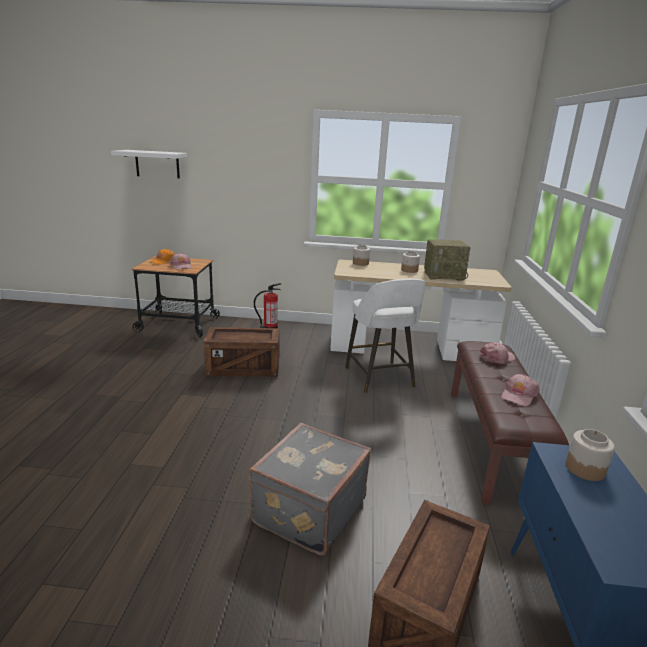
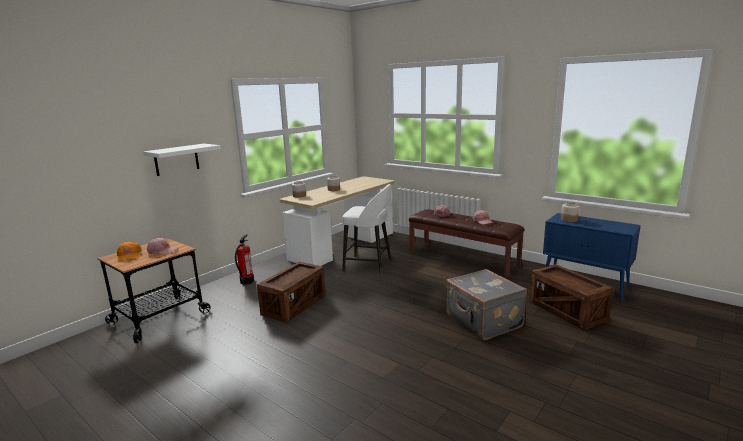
camera: 55 degrees left, 5 degrees down
white shelf [111,150,187,179] -> white shelf moved to [143,144,221,176]
radio [424,239,470,280] -> none

